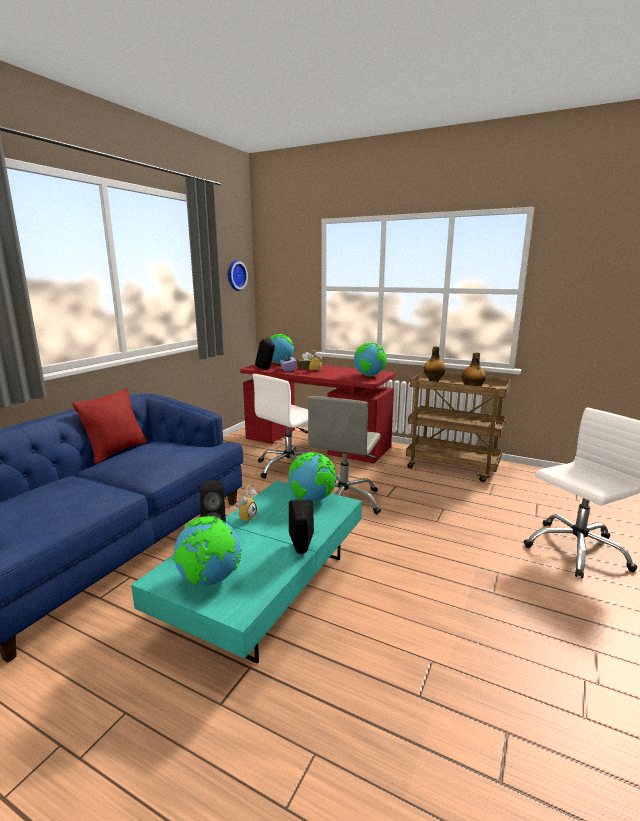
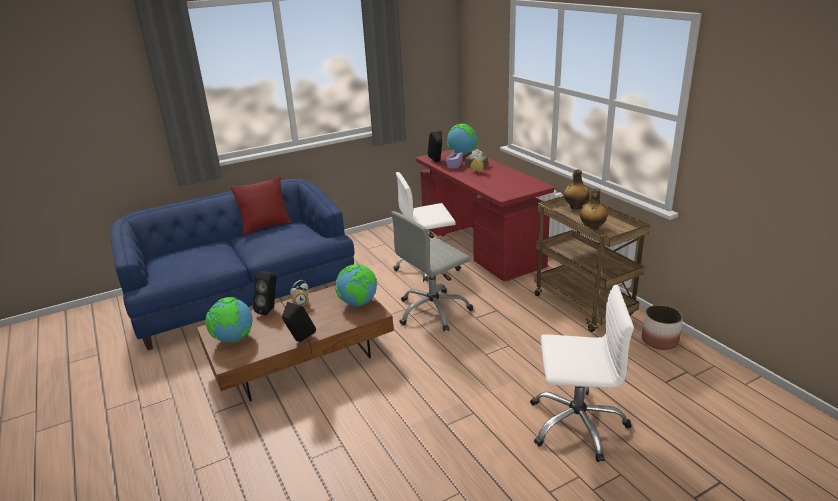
camera: 35 degrees right, 10 degrees up
turquoise coffee table [131,481,362,664] -> brown coffee table [197,286,394,402]
wall clock [228,260,248,291] -> none
globe [354,343,387,376] -> none
none -> planter [642,305,683,350]

